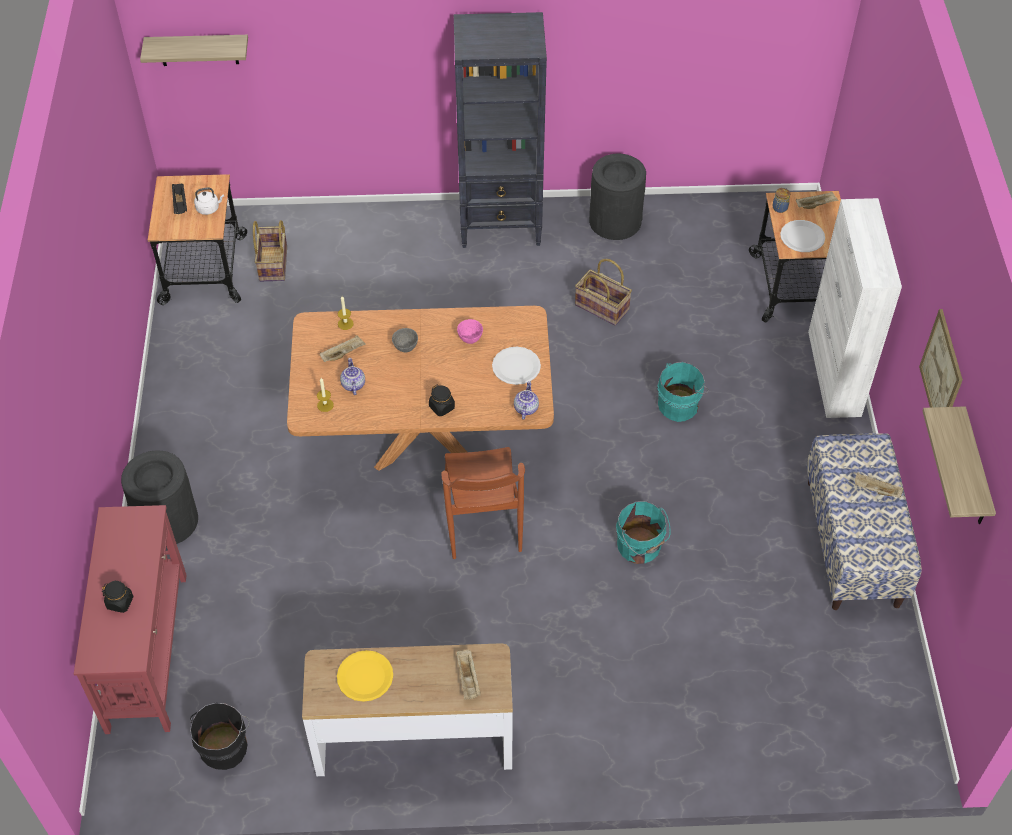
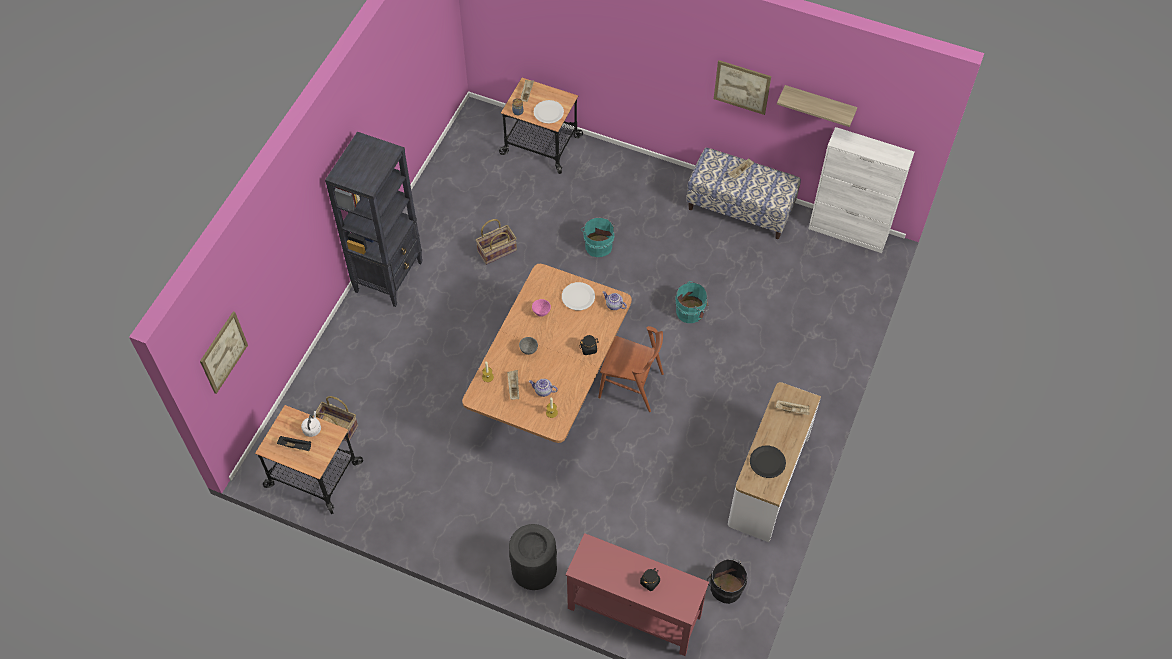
camera: 65 degrees left, 5 degrees up
shelf [140,35,248,66] -> picture [200,311,248,394]
yellow plate [337,650,393,702] -> black plate [750,445,786,478]
black trash can [589,154,646,240] -> none
white cabinet [808,198,902,418] -> white cabinet moved to [808,127,914,253]

